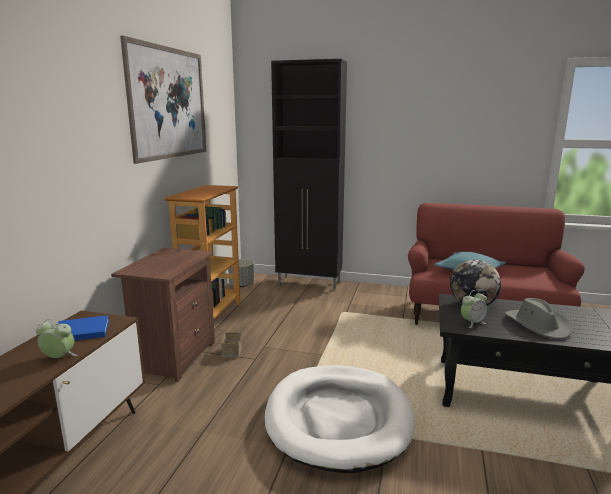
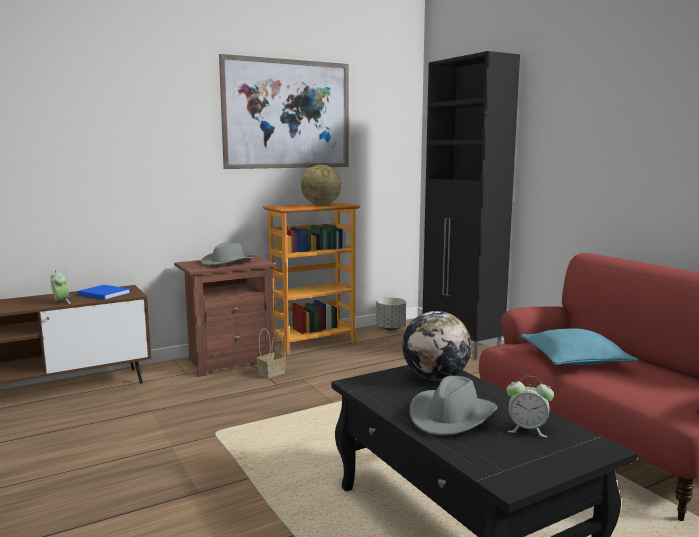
camera: 45 degrees right, 5 degrees down
white dog bed [265,366,415,473] -> none
alarm clock [461,290,487,328] -> alarm clock moved to [506,376,554,437]
none -> grey hat [201,242,254,266]
none -> globe [301,165,342,205]

